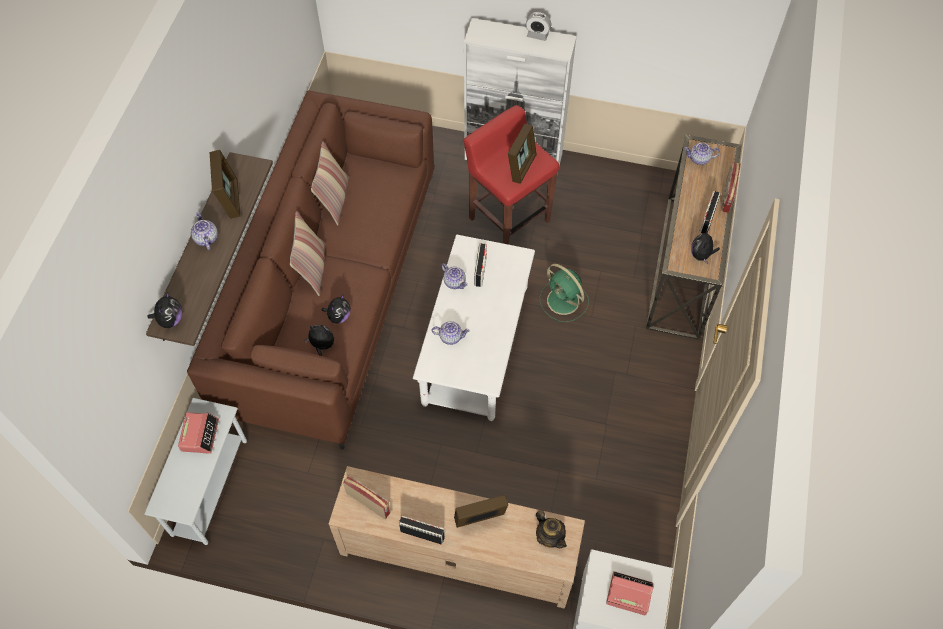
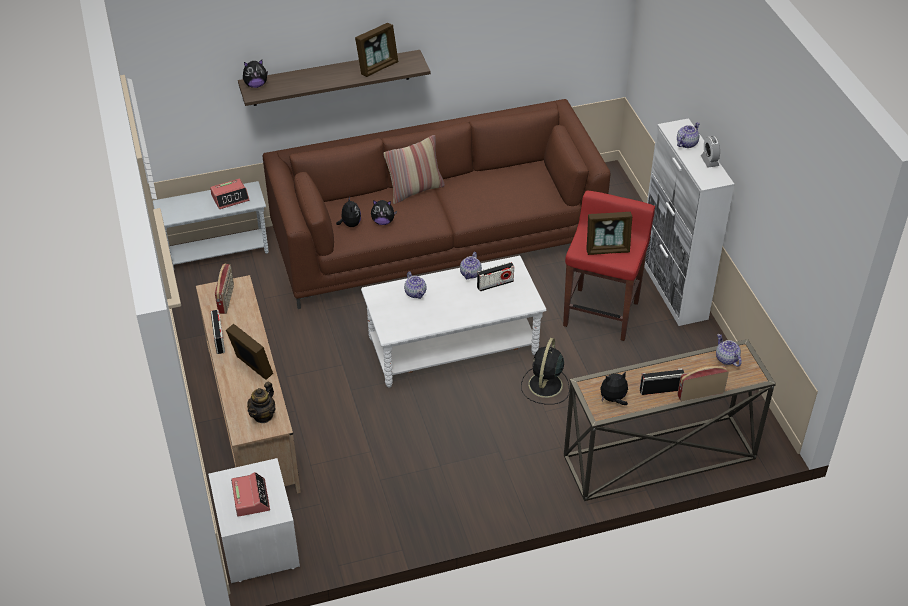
camera: 60 degrees right, 15 degrees down
teapot [191,211,218,250] -> teapot moved to [677,122,700,148]
pillow [311,142,349,225] -> none
green fan [540,264,589,322] -> black fan [521,338,569,405]

